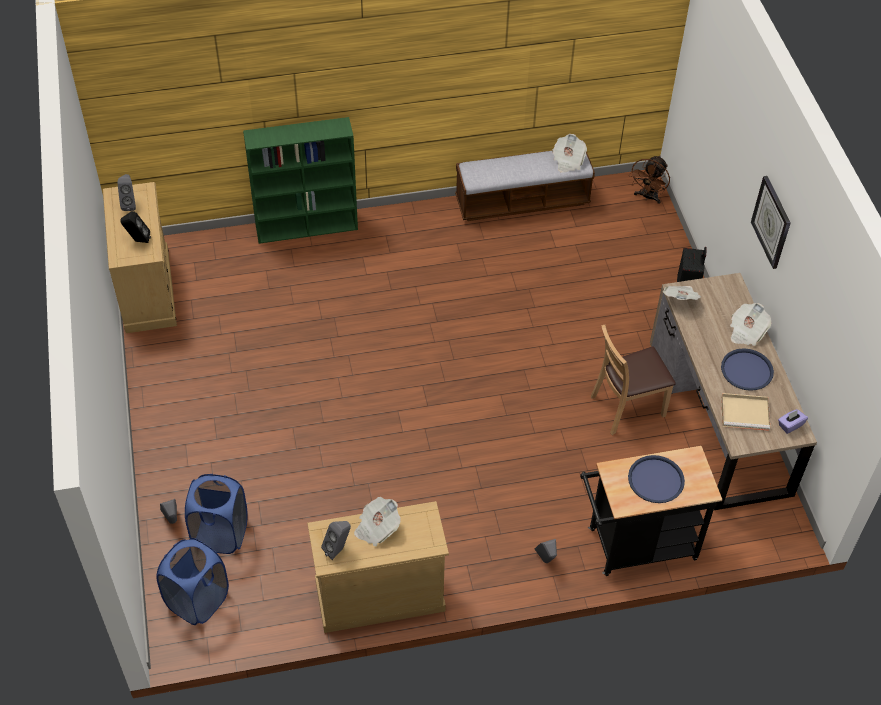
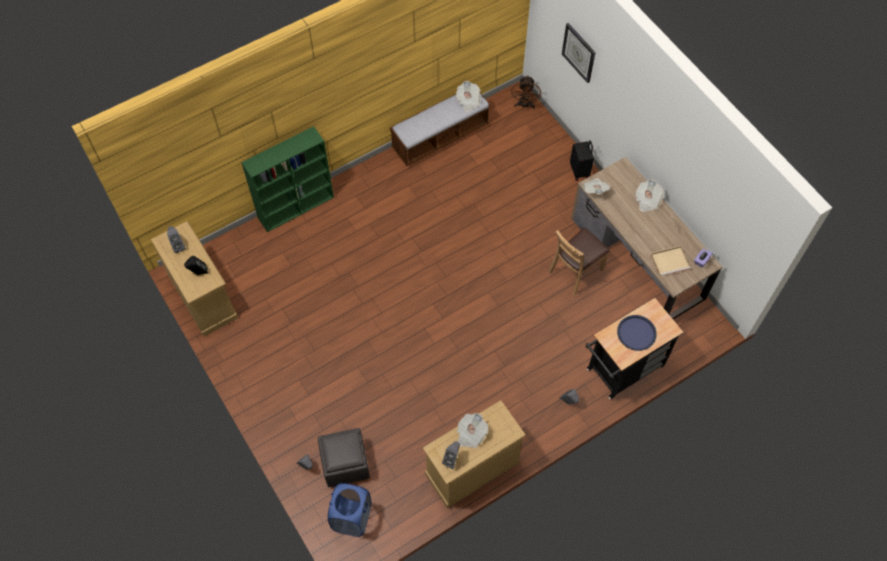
camera: 20 degrees left, 10 degrees up
blue laundry basket [185,474,247,554] -> grey ottoman [318,428,369,487]
blue tray [721,348,774,391] -> none
wall clock [751,176,791,269] -> wall clock moved to [562,23,596,83]

